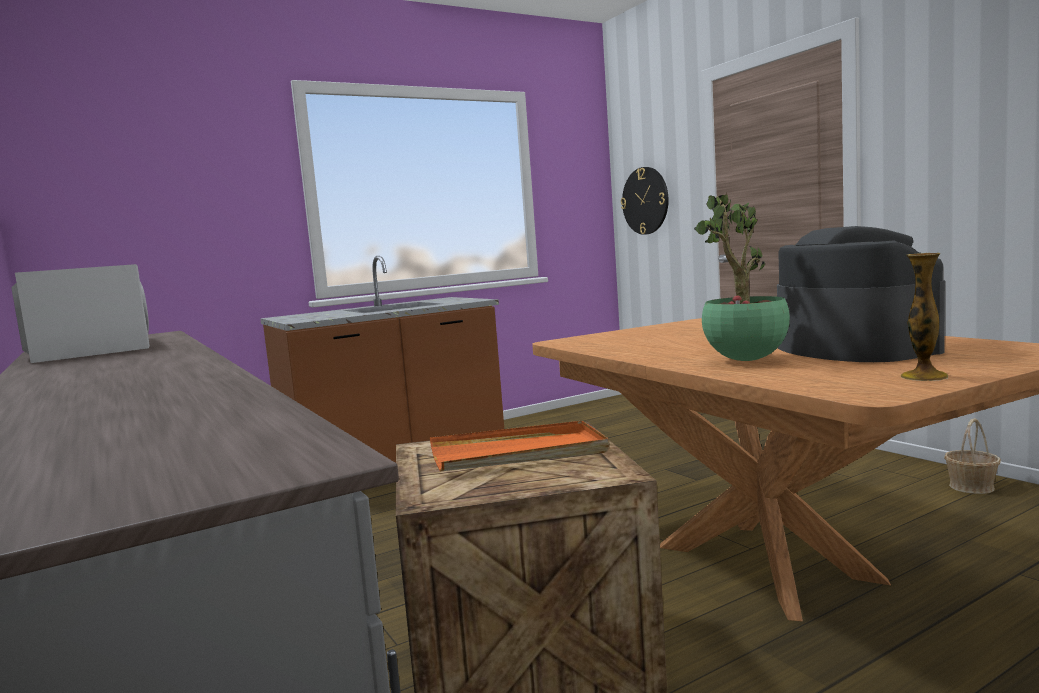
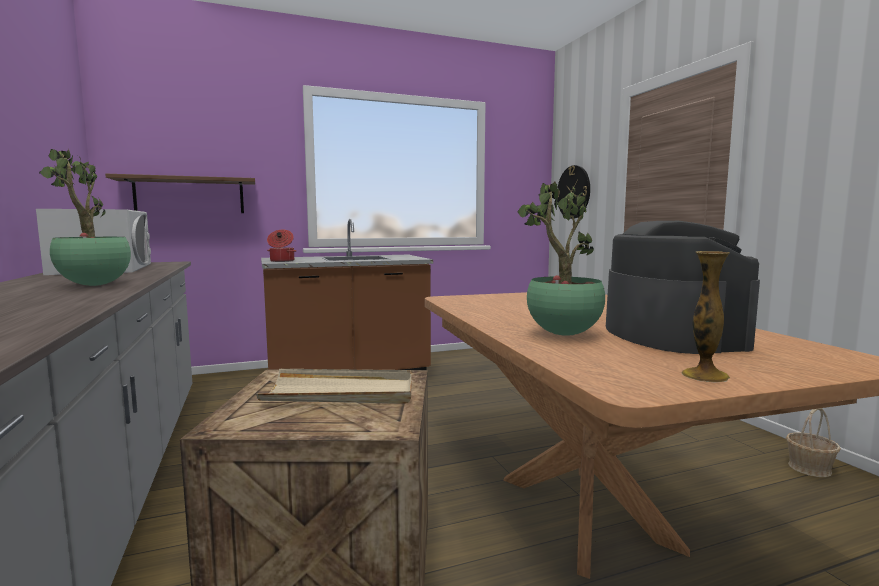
camera: 10 degrees right, 0 degrees up
orange tray [430,421,609,471] -> beige tray [256,369,411,404]
none -> potted plant [39,149,131,286]
none -> brown shelf [105,174,255,213]
none -> cooking pot [267,229,296,262]

